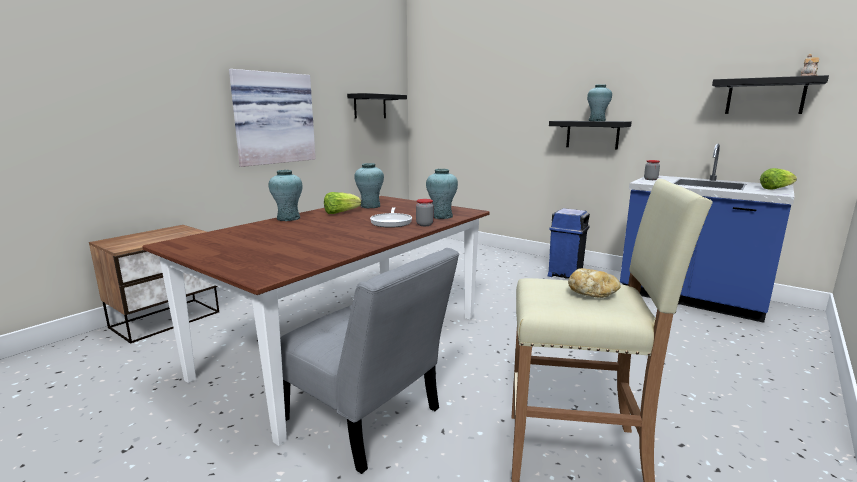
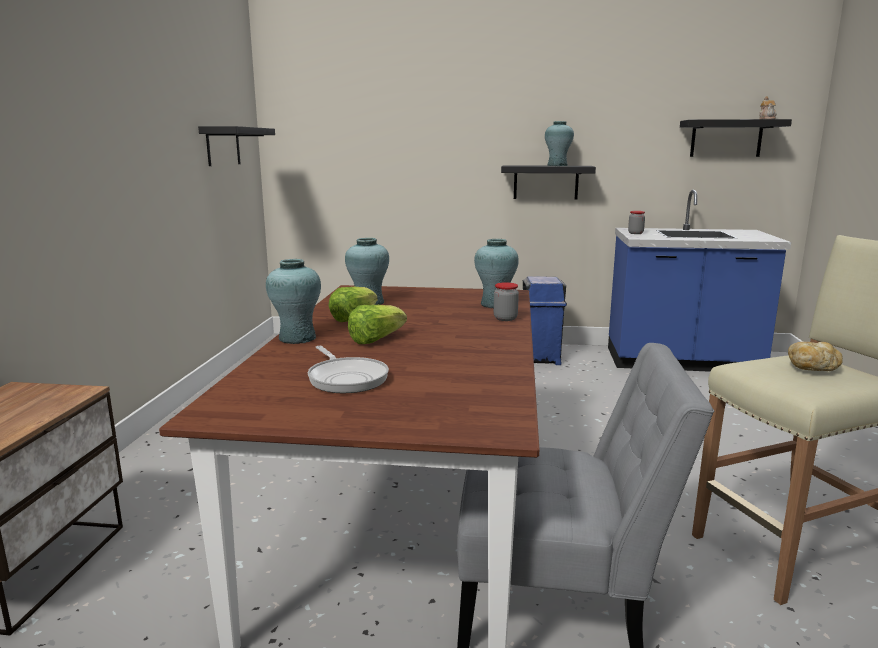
camera: 30 degrees left, 0 degrees up
picture [229,69,316,167] -> none
frying pan [370,207,412,228] -> frying pan moved to [308,346,389,393]
lettuce [760,168,797,190] -> lettuce moved to [348,305,407,344]

